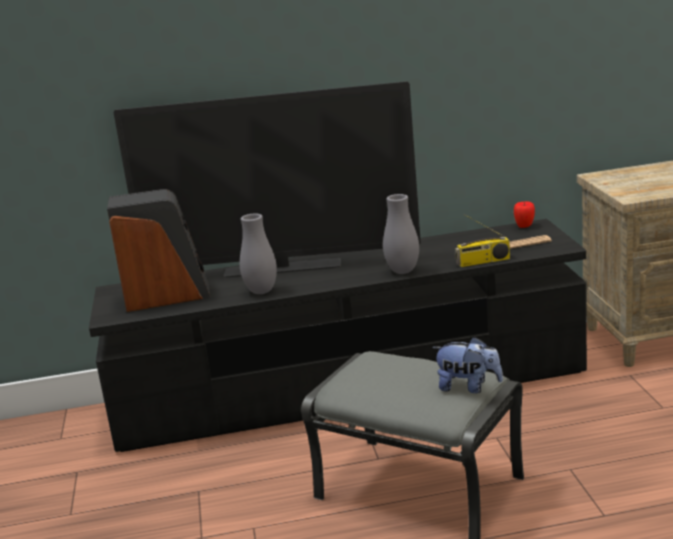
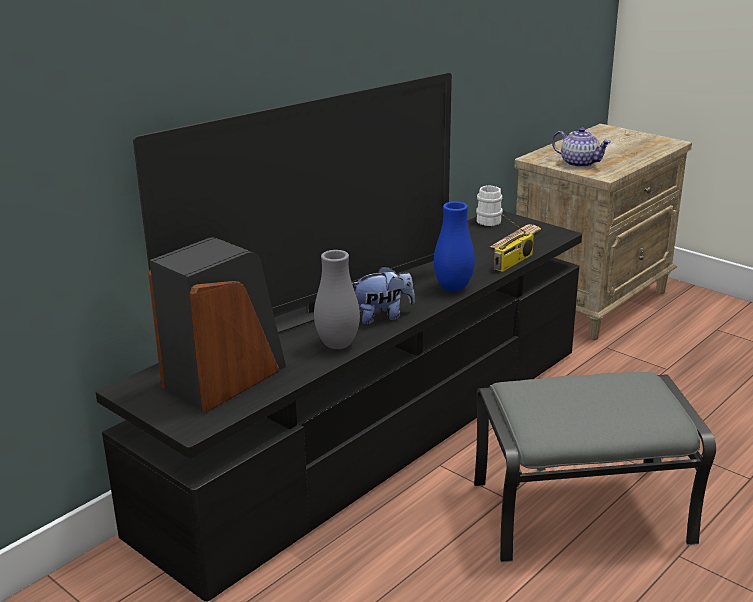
camera: 40 degrees left, 5 degrees up
grey vase [383,194,419,274] -> blue vase [434,202,475,292]
plush toy [432,337,503,393] -> plush toy moved to [352,266,415,325]
apple [514,201,535,228] -> white mug [476,185,503,226]
none -> teapot [552,127,611,168]

